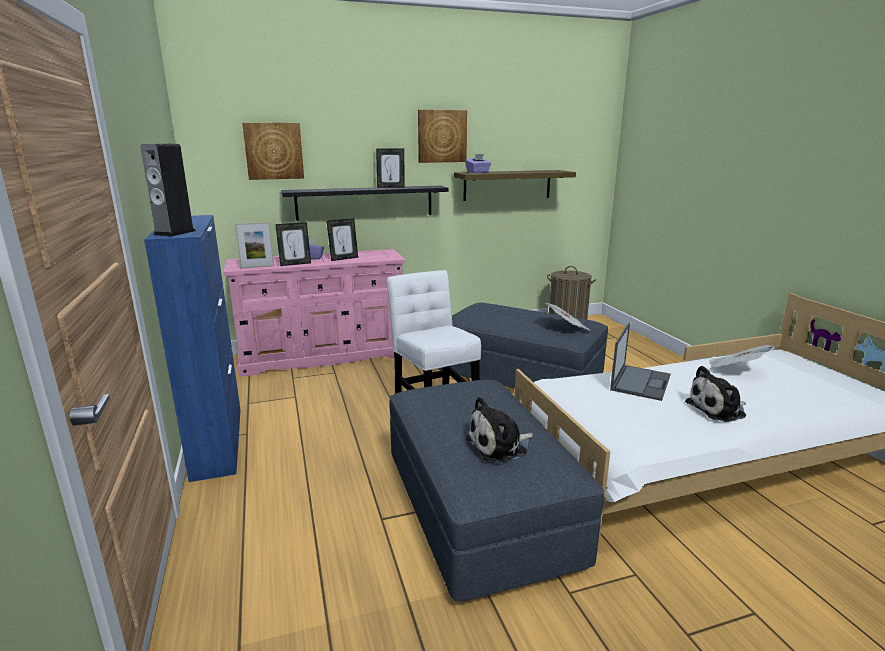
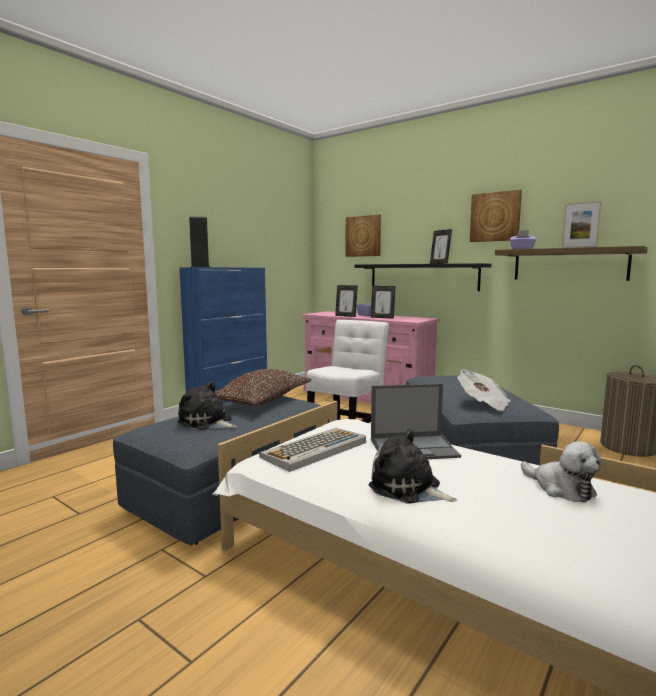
camera: 55 degrees right, 10 degrees down
picture frame [235,222,274,269] -> picture frame moved to [562,201,601,248]
newspaper [709,345,775,368] -> plush toy [521,441,601,503]
none -> brown pillow [215,369,312,405]
none -> keyboard [259,428,366,472]

